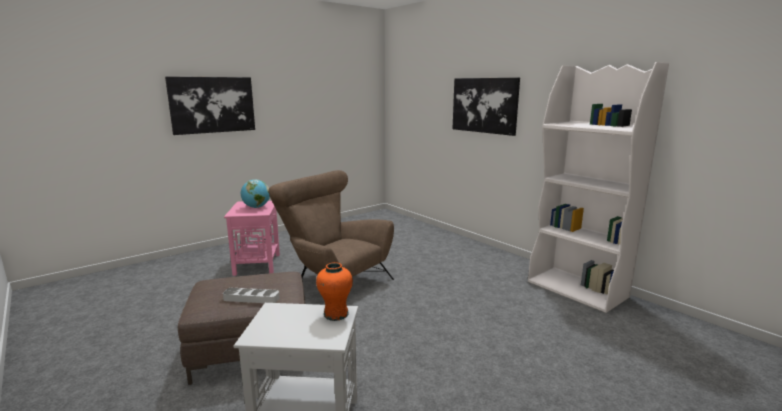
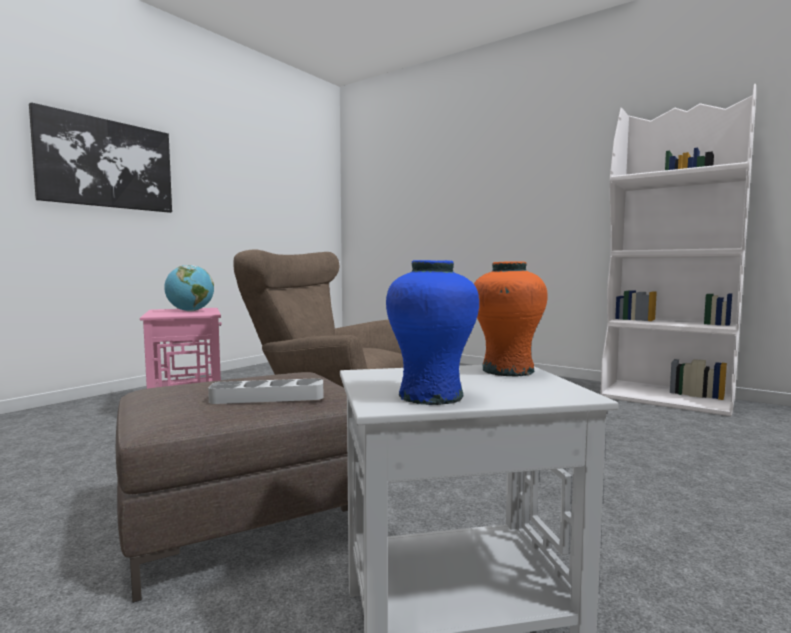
camera: 15 degrees left, 10 degrees down
picture [453,77,520,136] -> none
none -> blue vase [386,260,479,405]

